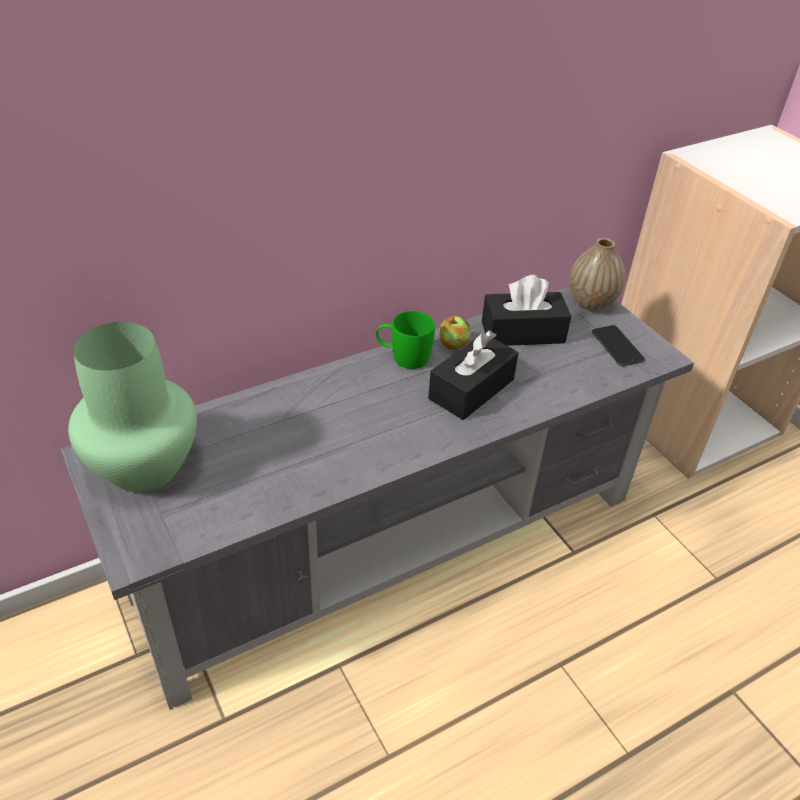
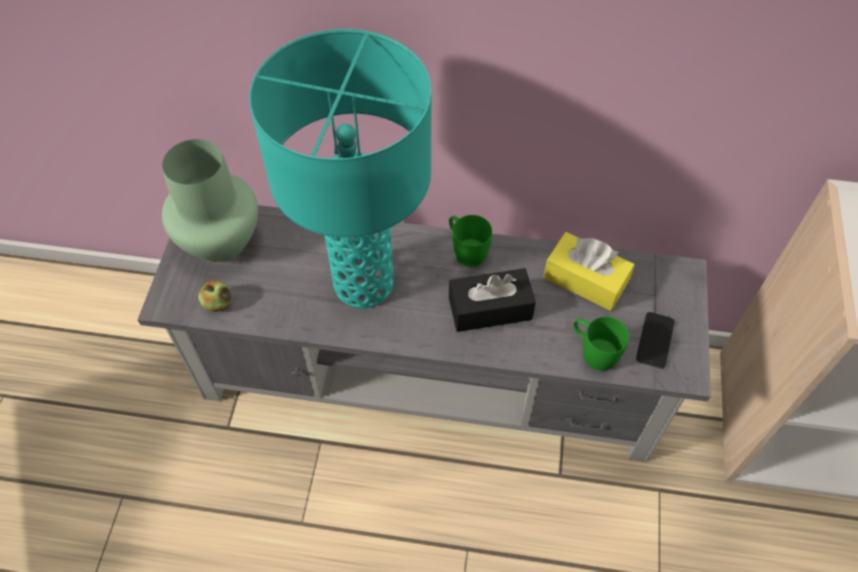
camera: 40 degrees right, 15 degrees up
apple [439,316,471,350] -> apple moved to [198,280,231,312]
black tissue box [482,275,571,346] -> yellow tissue box [544,232,635,311]
vase [569,238,625,311] -> none
none -> turquoise table lamp [249,29,431,308]
none -> green mug [574,317,629,371]

